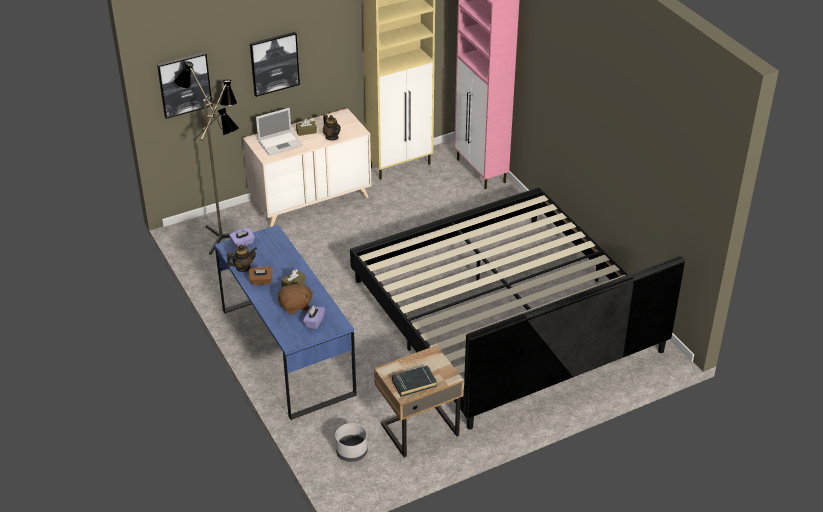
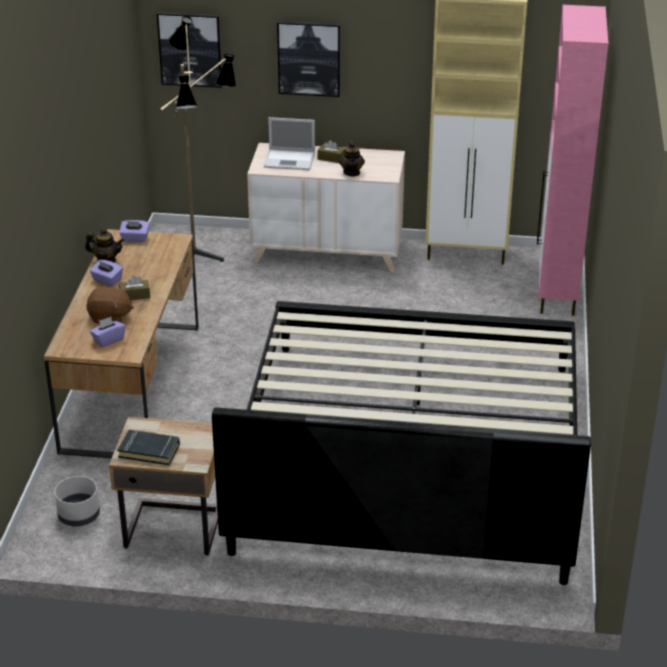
camera: 35 degrees right, 5 degrees down
blue desk [215,225,357,420] -> brown desk [44,229,199,458]
brown tissue box [249,267,272,285] -> purple tissue box [90,260,123,286]

